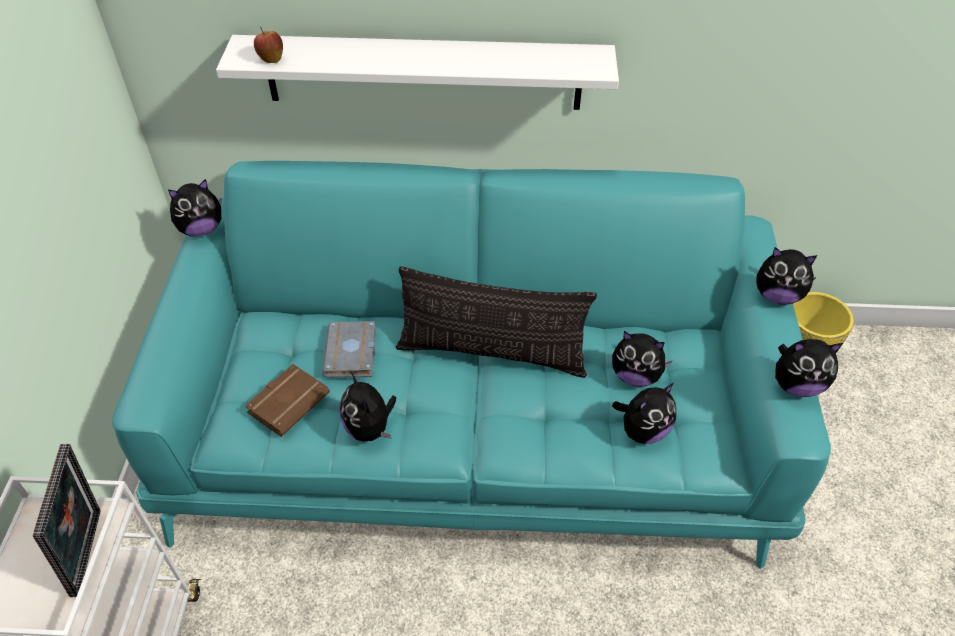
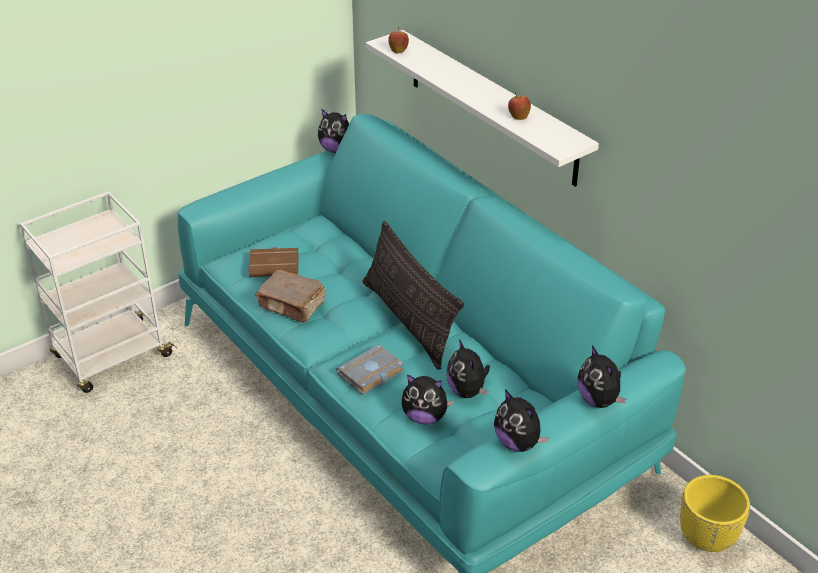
camera: 50 degrees right, 10 degrees down
picture frame [33,444,100,597] -> none
grey book [322,321,376,378] -> grey book moved to [336,344,404,395]
plush toy [340,373,396,442] -> brown book [255,269,326,323]
none -> apple [508,92,531,120]

